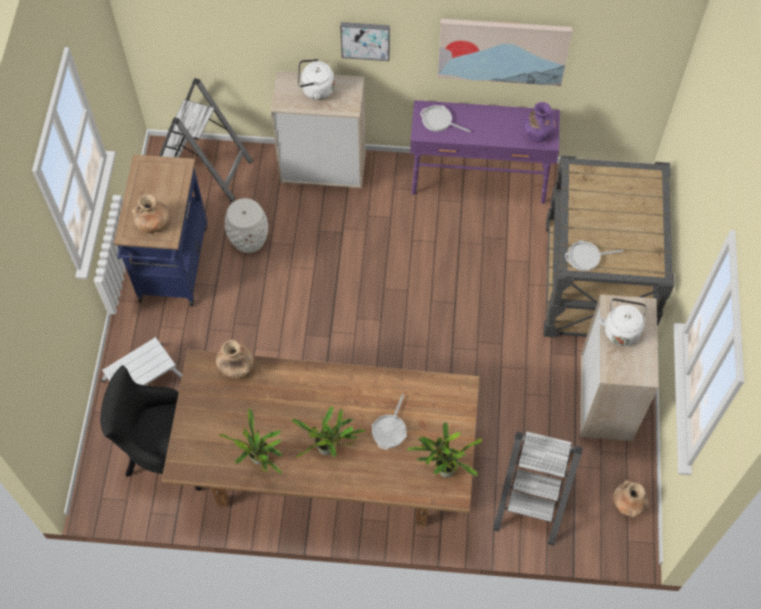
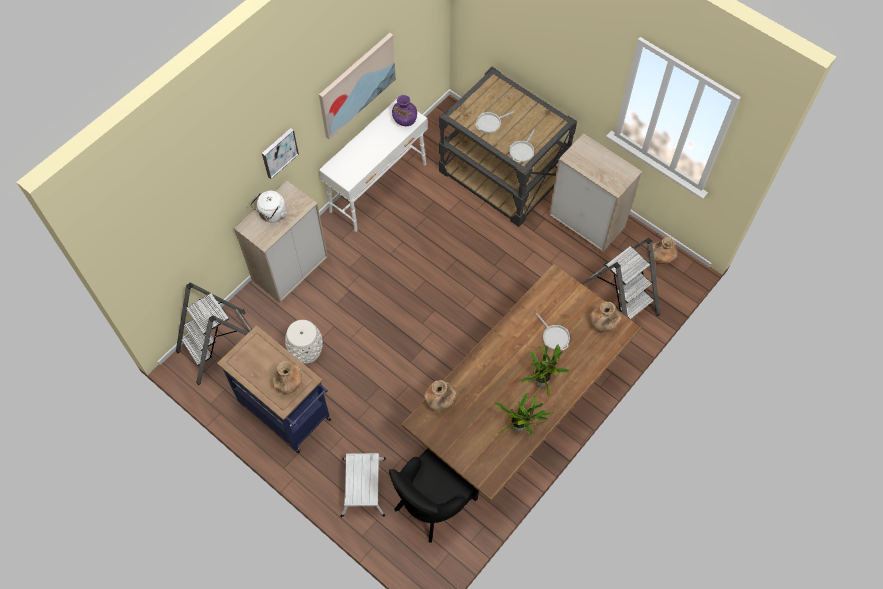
camera: 55 degrees left, 0 degrees up
potted plant [407,422,482,478] -> brown vase [590,302,622,332]
purple console table [410,100,560,204] -> white console table [319,99,428,232]
frying pan [420,105,471,132] -> frying pan moved to [475,111,515,133]
white kettle [599,298,647,346] -> none

